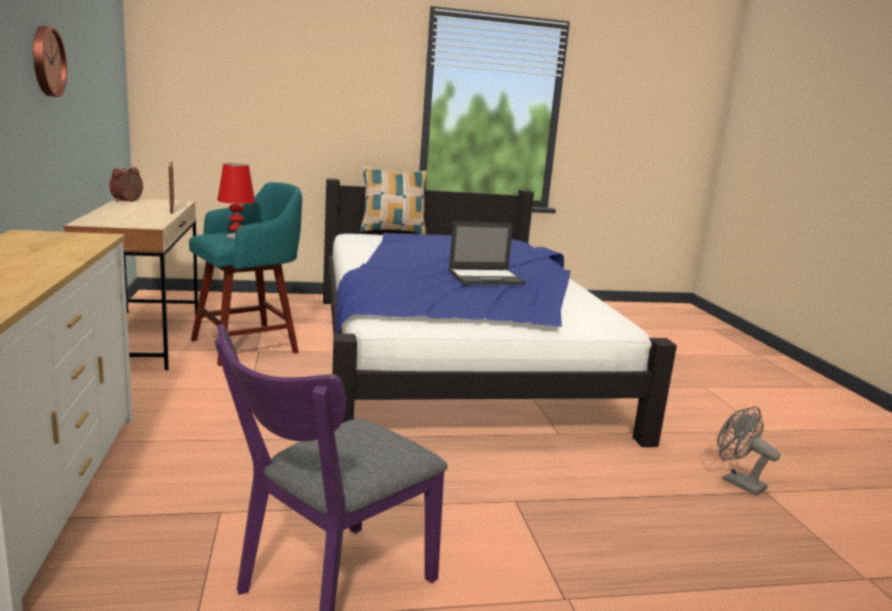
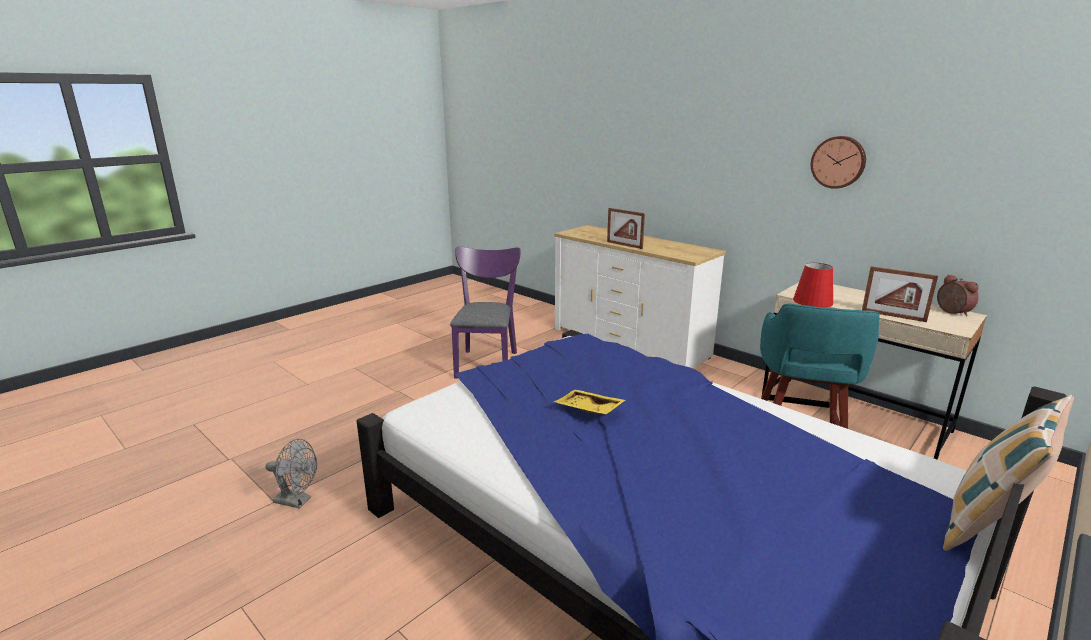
camera: 145 degrees right, 5 degrees up
laptop [449,221,526,285] -> yellow tray [554,390,626,415]
none -> picture frame [607,208,645,249]

